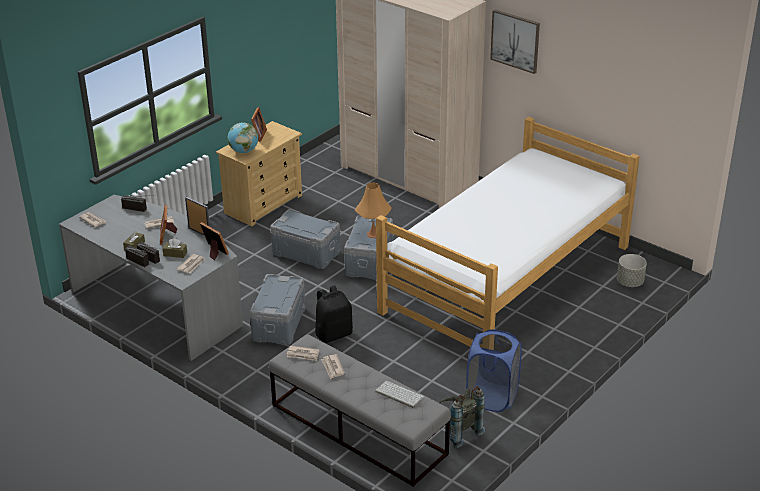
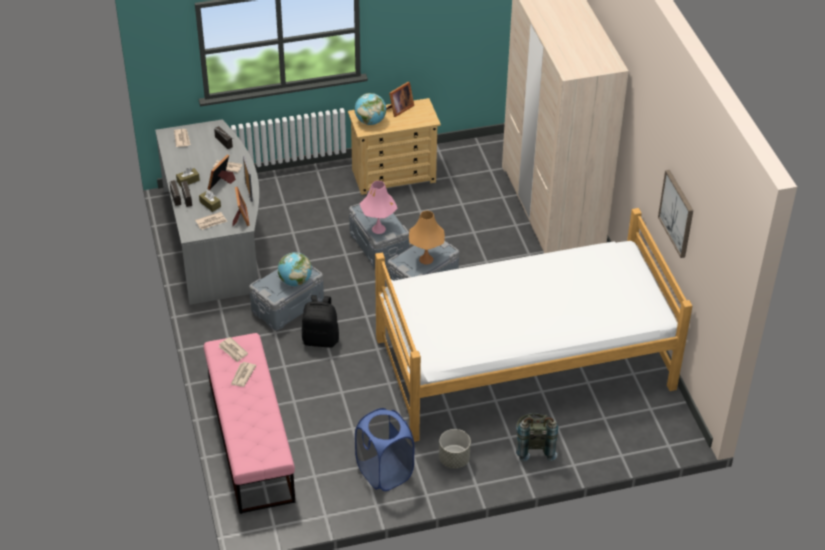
camera: 35 degrees right, 10 degrees up
grey bench [269,334,451,487] -> pink bench [203,333,295,514]
keyboard [375,381,424,408] -> none
grey backpack [438,387,485,448] -> grey backpack moved to [516,413,558,462]
picture [490,9,540,74] -> picture moved to [658,170,693,258]
grey planter [617,254,647,287] -> grey planter moved to [439,429,471,469]
none -> globe [278,252,312,286]
none -> pink table lamp [360,181,398,234]

